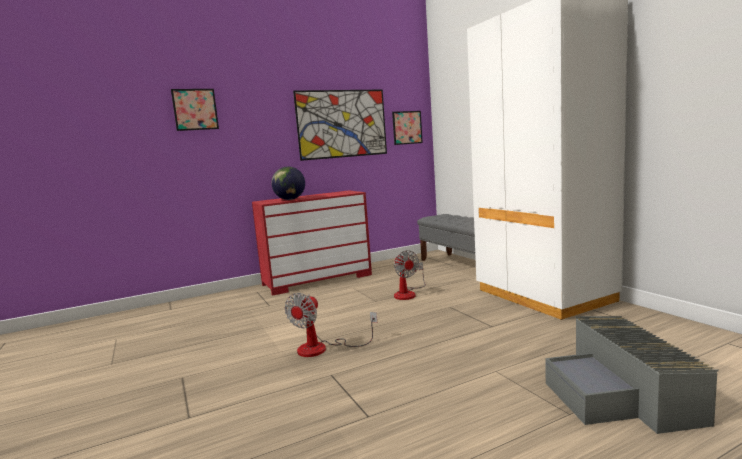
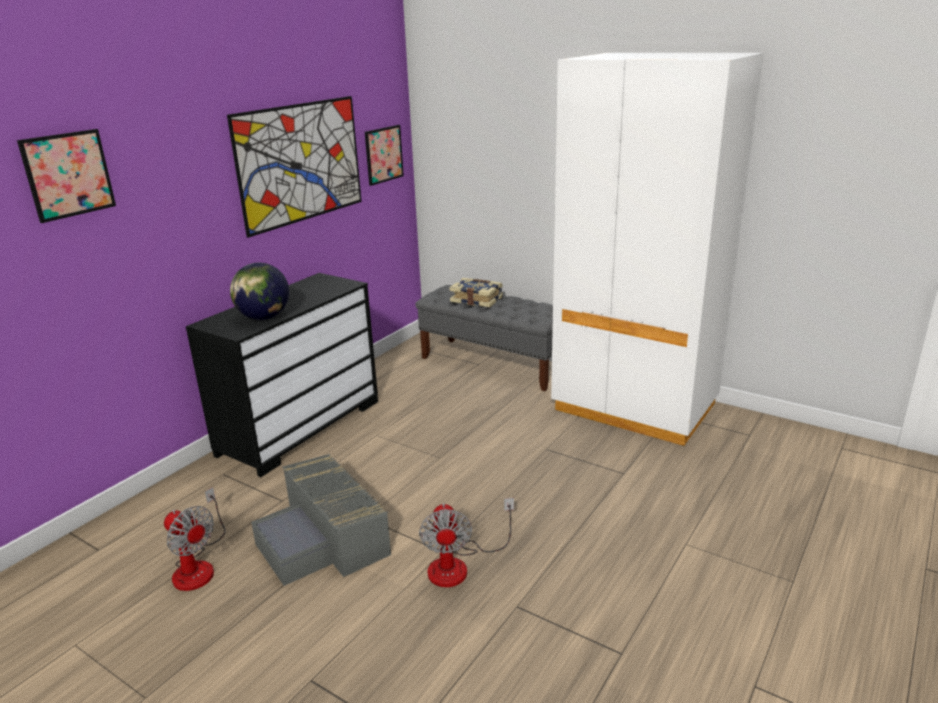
camera: 30 degrees left, 15 degrees up
red dresser [252,191,372,296] -> black dresser [186,273,378,477]
fan [394,250,426,300] -> fan moved to [164,487,226,591]
grey storage box [545,316,719,434] -> grey storage box moved to [251,454,391,586]
none -> book [450,278,503,307]

